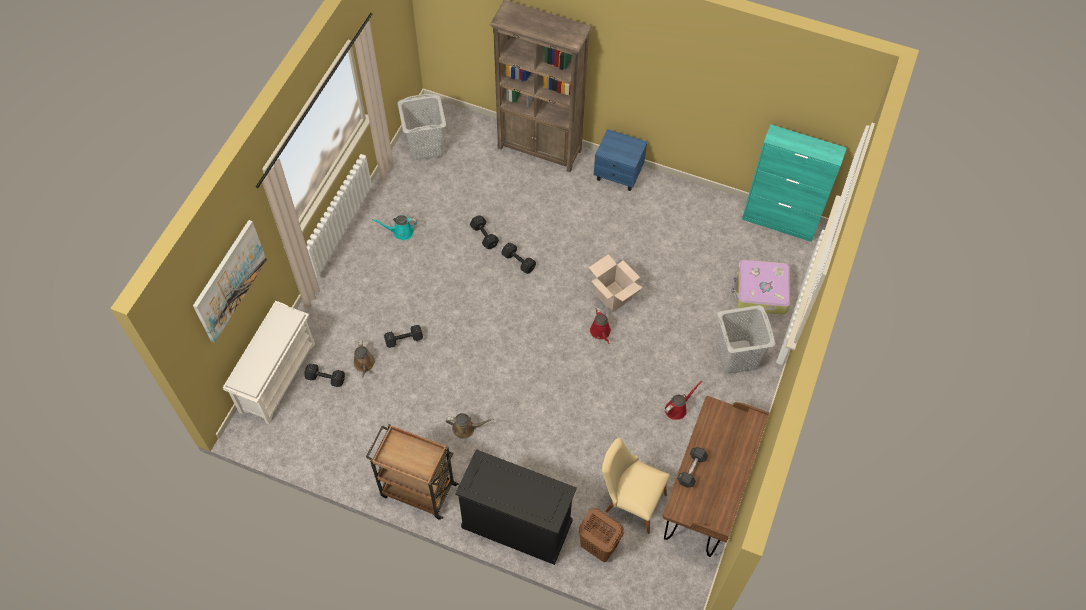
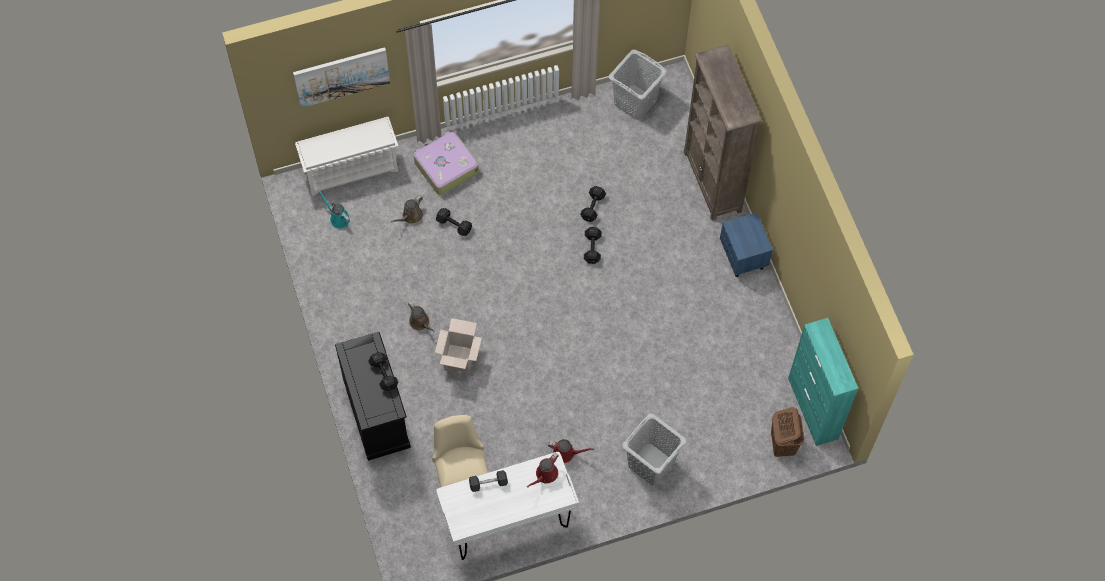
camera: 50 degrees right, 5 degrees up
black dumbbell [304,364,345,387] -> black dumbbell moved to [368,352,398,391]
brown cart [366,424,459,520] -> none
turquoise watering can [372,215,417,240] -> turquoise watering can moved to [318,190,350,229]
brown laundry basket [579,508,624,562] -> brown laundry basket moved to [771,407,804,457]
cardboard box [589,254,643,313] -> cardboard box moved to [435,318,482,373]
red watering can [590,308,611,344] -> red watering can moved to [527,453,559,488]
brown desk [663,396,770,557] -> white desk [436,452,579,560]
suitcase [731,259,790,315] -> suitcase moved to [414,131,479,195]

